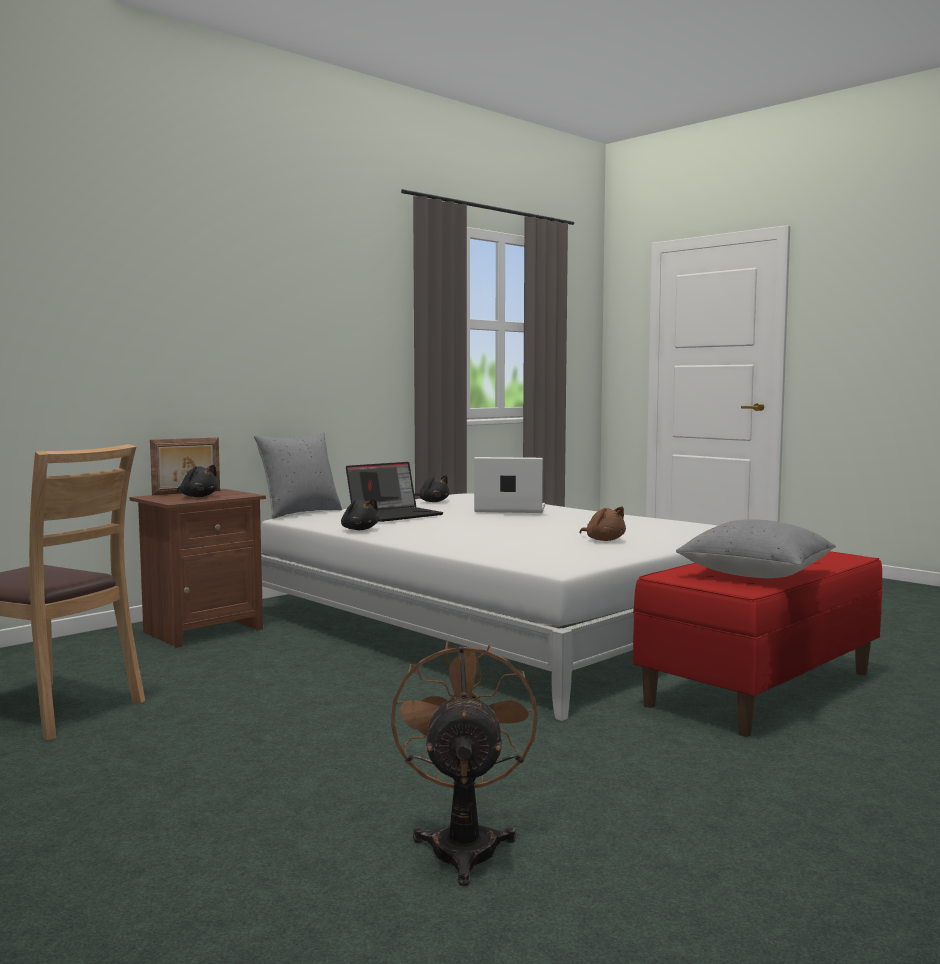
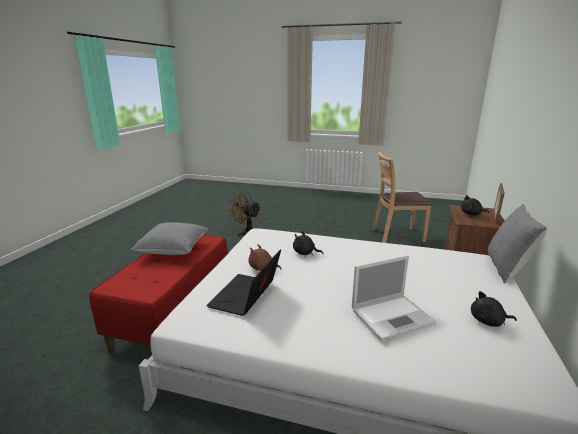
camera: 150 degrees right, 15 degrees up
black plush toy [341,498,379,530] -> black plush toy moved to [293,231,324,256]
laptop [346,462,444,522] -> laptop moved to [206,249,281,316]
brown fan [391,641,538,886] -> brown fan turned 150 degrees clockwise [227,191,260,236]

